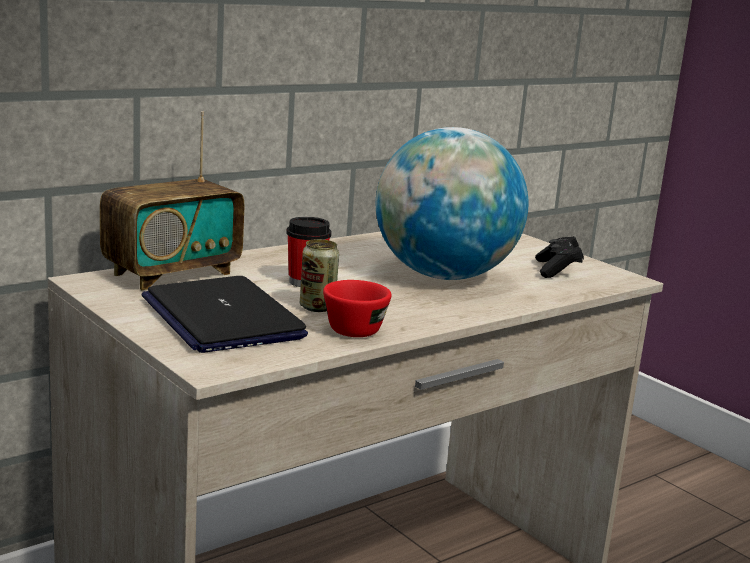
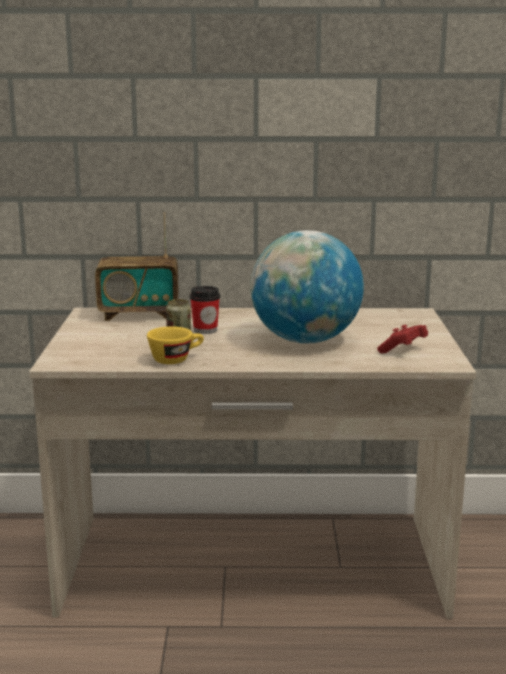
camera: 40 degrees right, 0 degrees up
laptop [142,276,308,353] -> none
red cup [323,280,392,337] -> yellow cup [147,326,204,364]
black game controller [535,236,584,278] -> red game controller [377,325,428,353]

